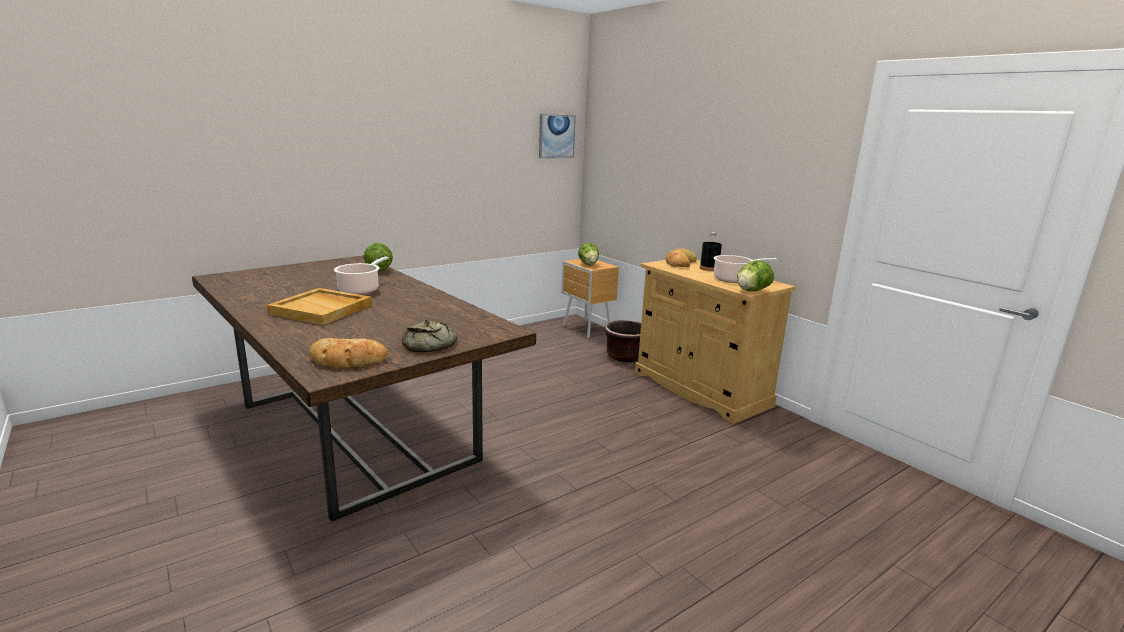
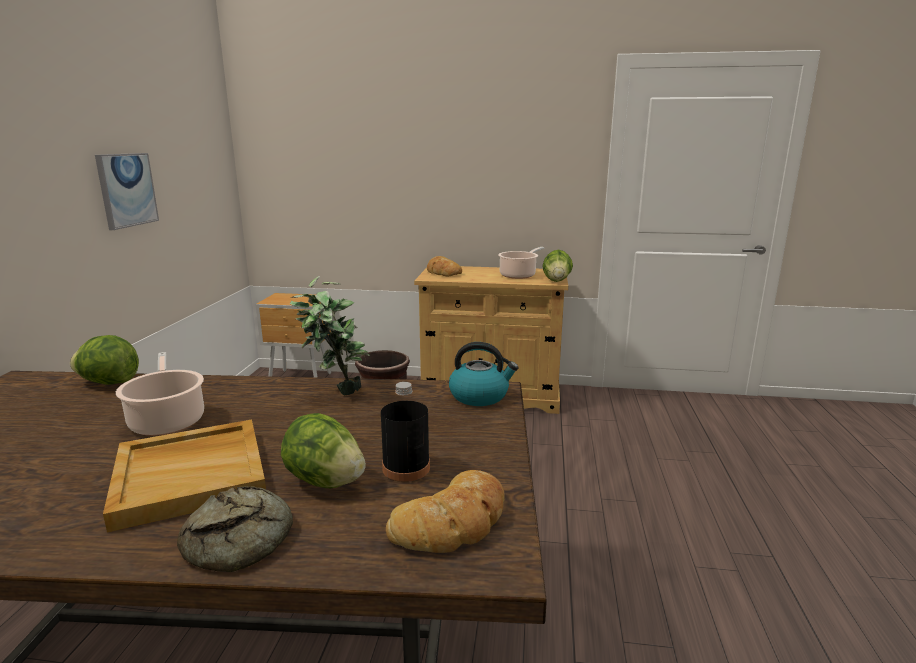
camera: 45 degrees left, 0 degrees up
bread [402,320,457,352] -> bread moved to [177,486,293,572]
picture [539,114,576,158] -> picture moved to [95,153,159,230]
lettuce [578,242,599,265] -> lettuce moved to [281,413,366,488]
black bottle [700,232,722,271] -> black bottle moved to [381,382,430,482]
none -> potted plant [290,276,370,395]
none -> kettle [449,342,519,406]

